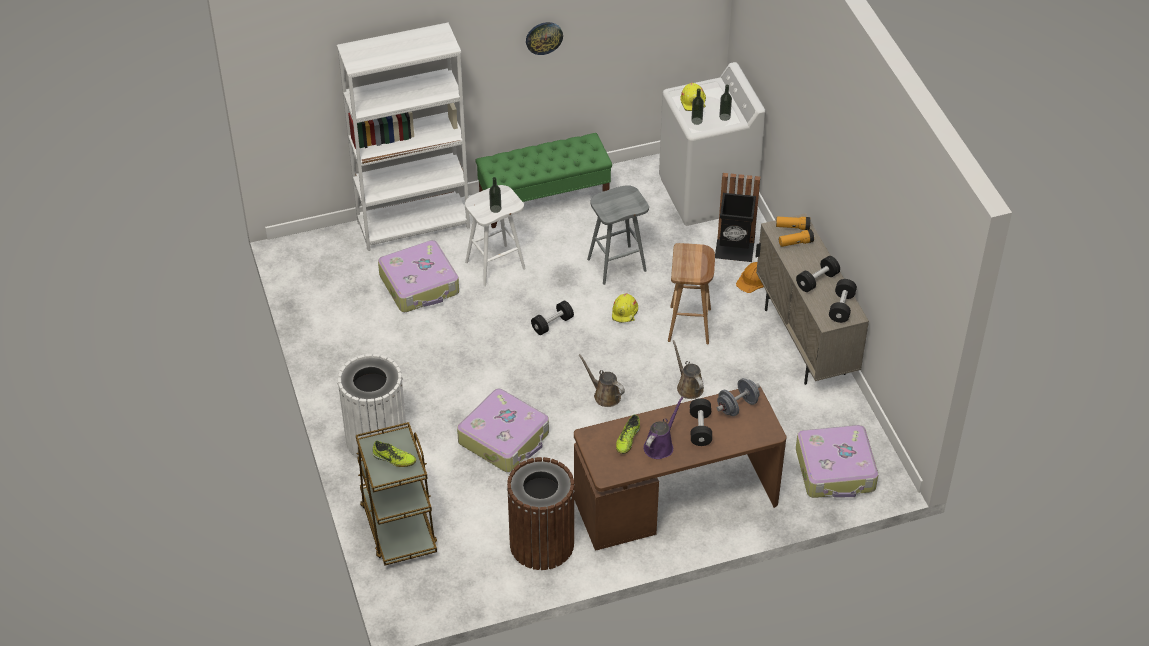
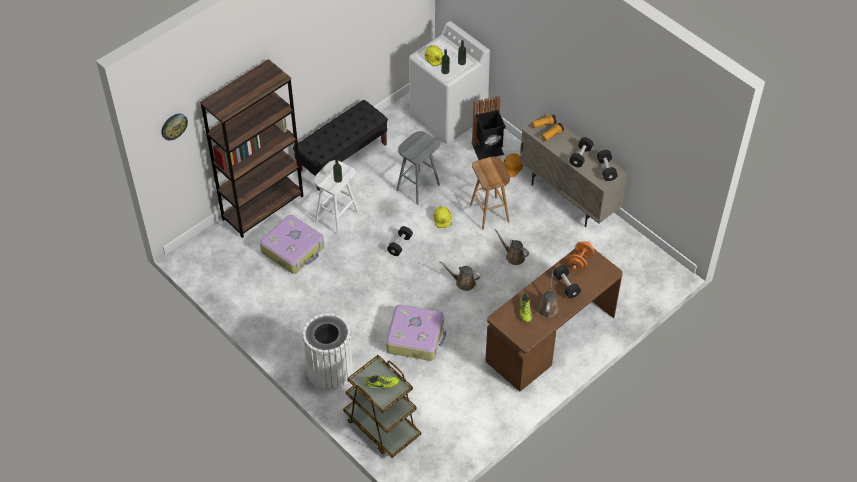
camera: 25 degrees left, 5 degrees up
white bookcase [337,23,470,251] -> brown bookcase [200,59,303,238]
green bench [475,133,612,228] -> black bench [293,100,388,191]
brown trash can [507,457,575,570] -> none
wall clock [526,22,563,55] -> wall clock moved to [161,114,188,141]
purple watering can [643,397,684,459] -> brown watering can [537,270,559,318]
grey dumbbell [717,378,760,416] -> orange dumbbell [568,241,594,270]
suitcase [796,425,878,498] -> none

